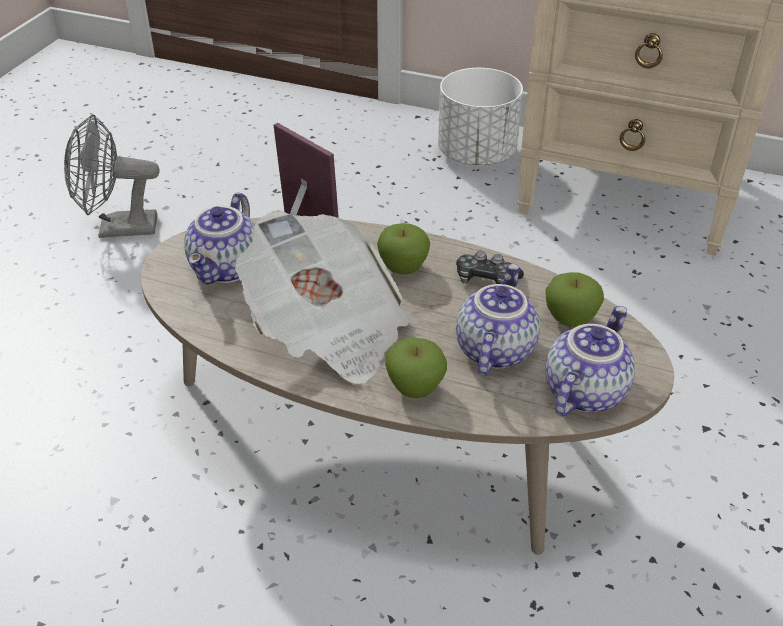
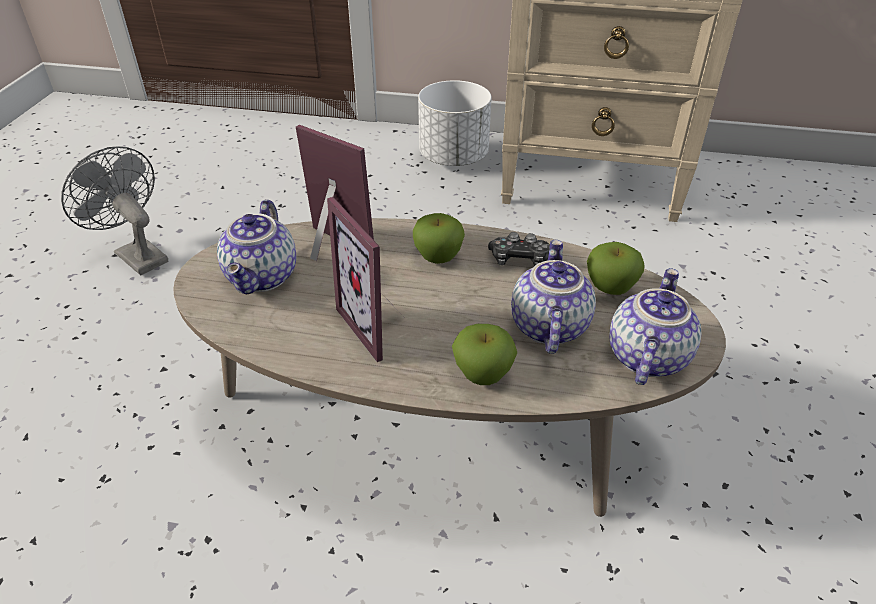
camera: 10 degrees left, 0 degrees up
grey fan [64,114,159,238] -> grey fan turned 60 degrees clockwise [61,146,169,275]
newspaper [235,211,411,384] -> picture frame [327,197,401,362]

